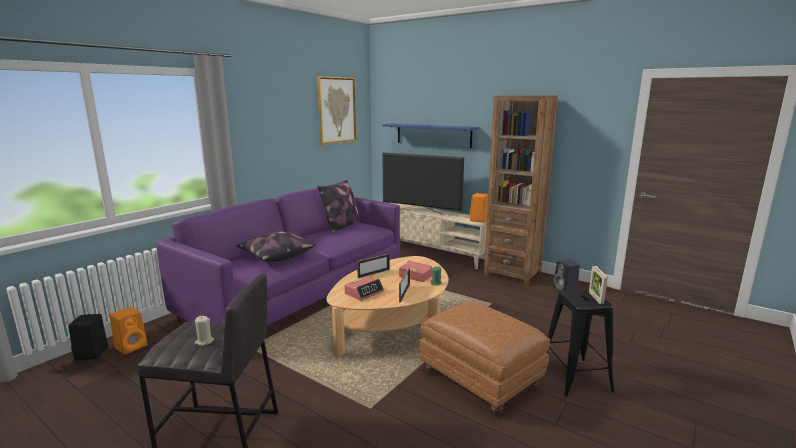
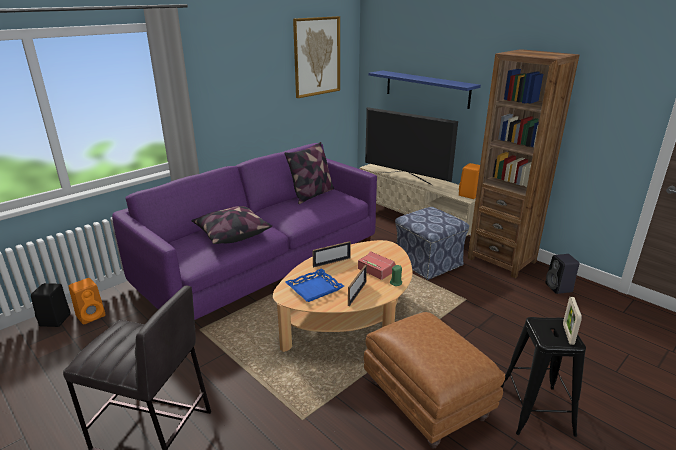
camera: 10 degrees right, 10 degrees up
beige candle [195,316,214,346] -> none
alarm clock [344,276,384,301] -> blue tray [285,268,344,302]
none -> ottoman [395,207,469,280]

